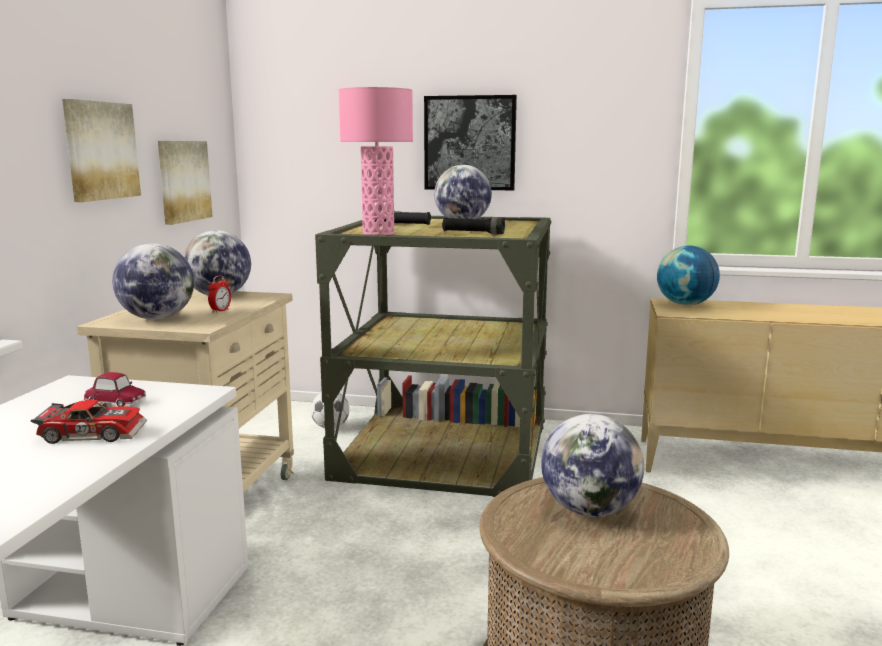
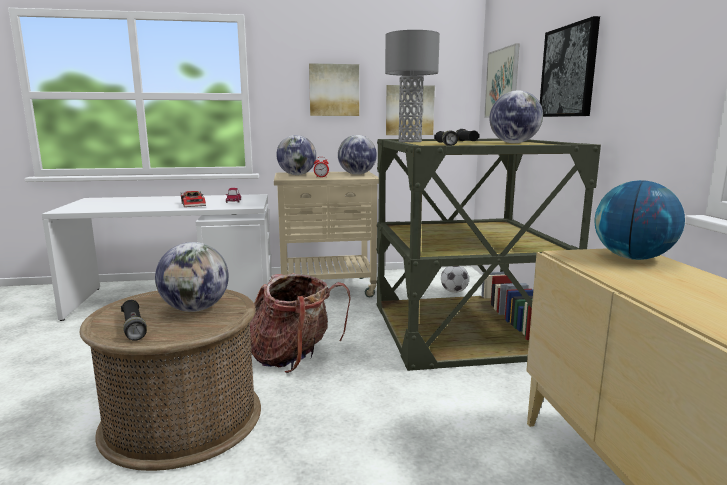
camera: 70 degrees right, 0 degrees up
pink table lamp [339,87,413,235] -> grey table lamp [385,30,440,142]
none -> black flashlight [121,300,147,341]
none -> backpack [250,273,350,373]
none -> picture [484,43,520,118]

